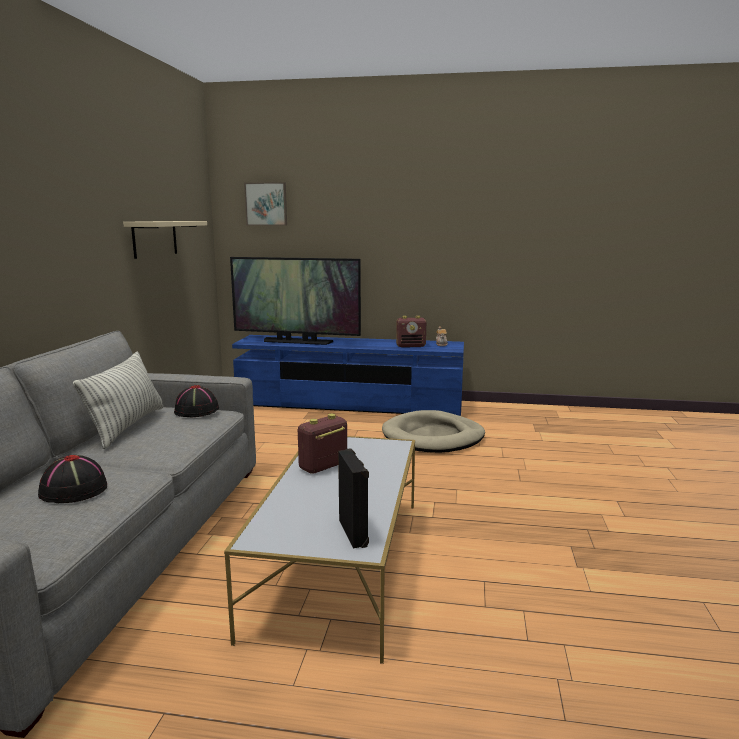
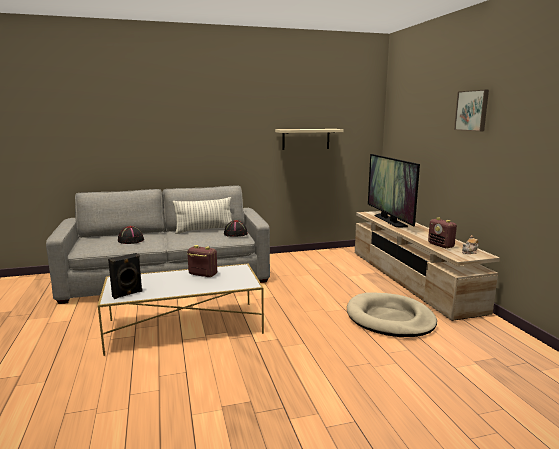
camera: 65 degrees right, 0 degrees up
blue tv stand [232,335,464,416] -> beige tv stand [355,211,500,321]
picture [244,182,287,225] -> picture moved to [454,90,489,131]

